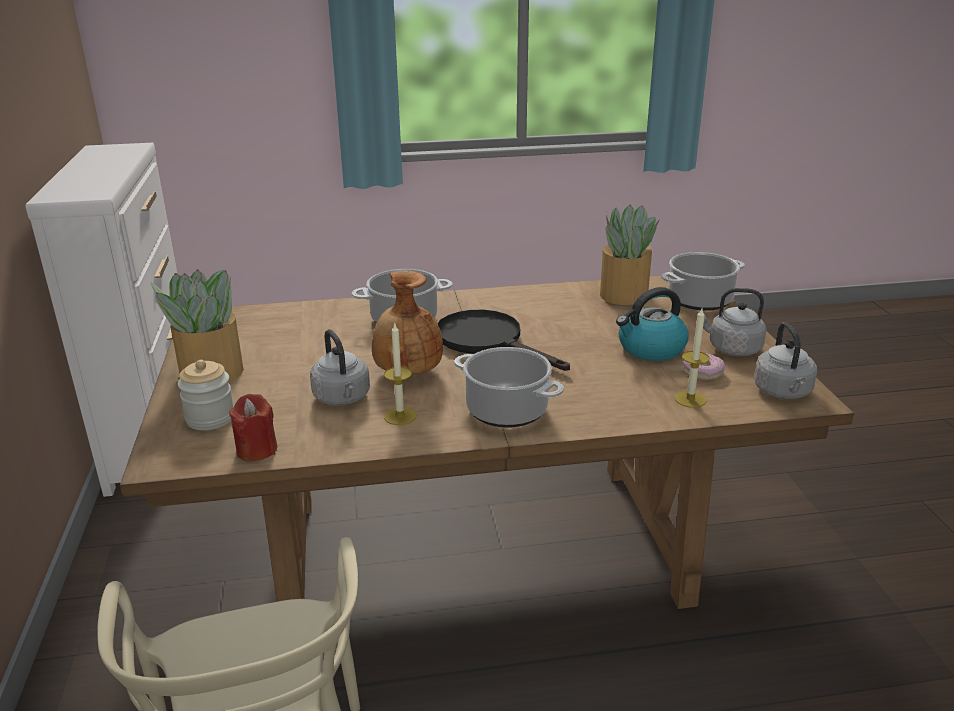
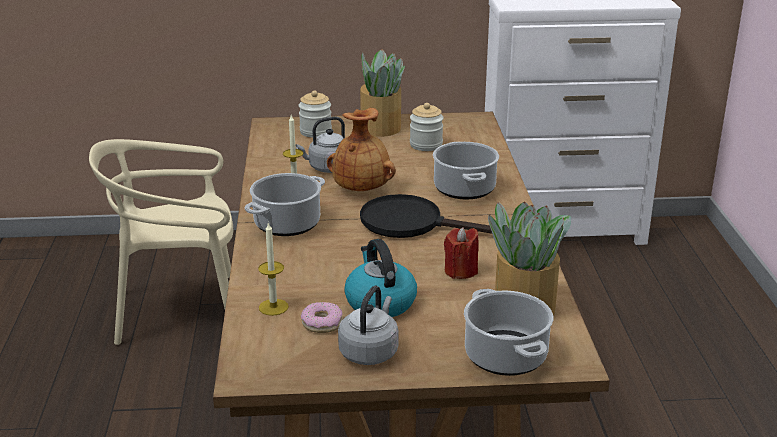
camera: 95 degrees right, 0 degrees up
red candle [229,394,277,461] -> red candle moved to [444,227,479,279]
black frying pan [438,310,570,371] -> black frying pan turned 120 degrees counterclockwise [360,194,492,238]
grey kettle [754,322,817,399] -> none
none -> jar [410,103,444,151]

